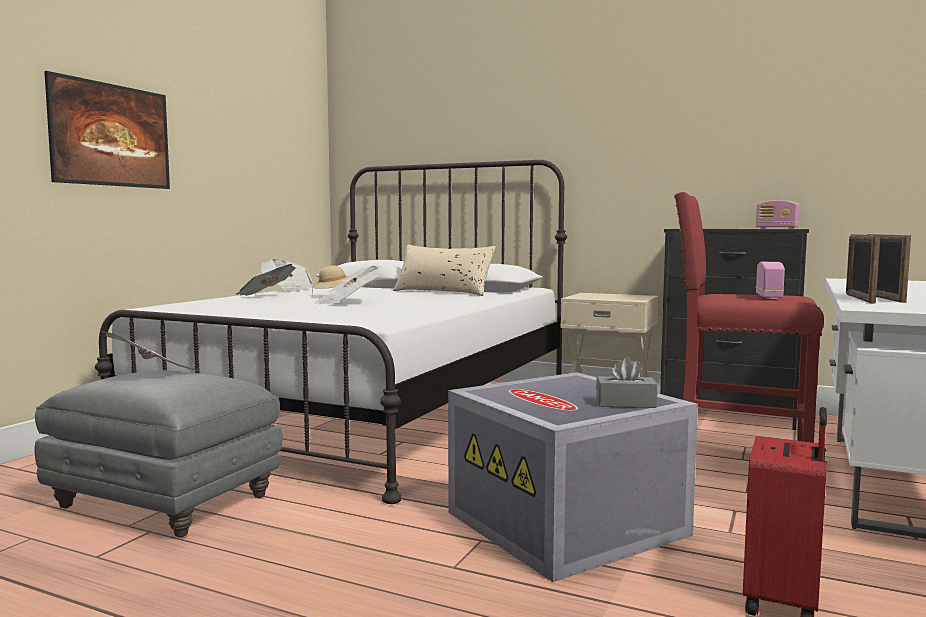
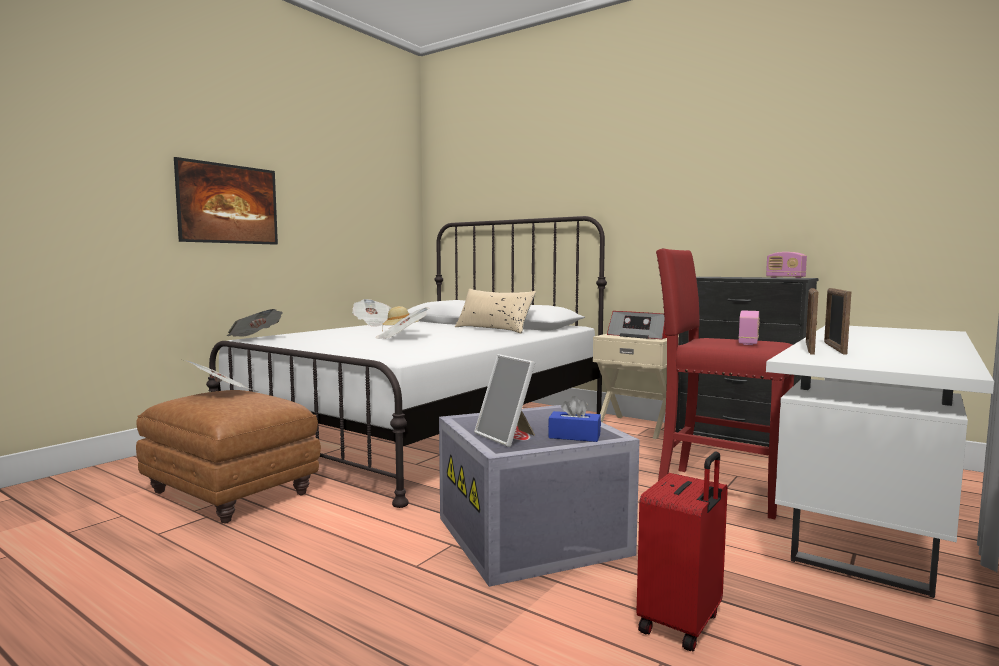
camera: 10 degrees right, 0 degrees up
grey ottoman [34,370,283,538] -> brown ottoman [136,390,321,524]
newspaper [236,264,296,296] -> newspaper moved to [227,309,283,337]
grey tissue box [596,357,658,408] -> blue tissue box [548,396,601,442]
none -> picture frame [474,354,535,447]
none -> radio [607,311,667,340]

